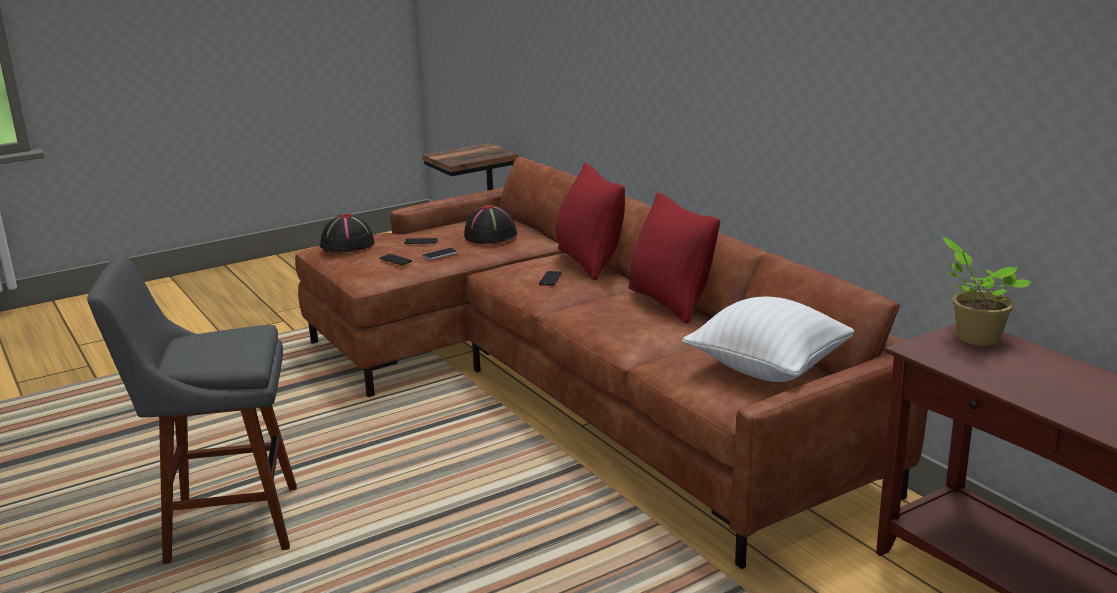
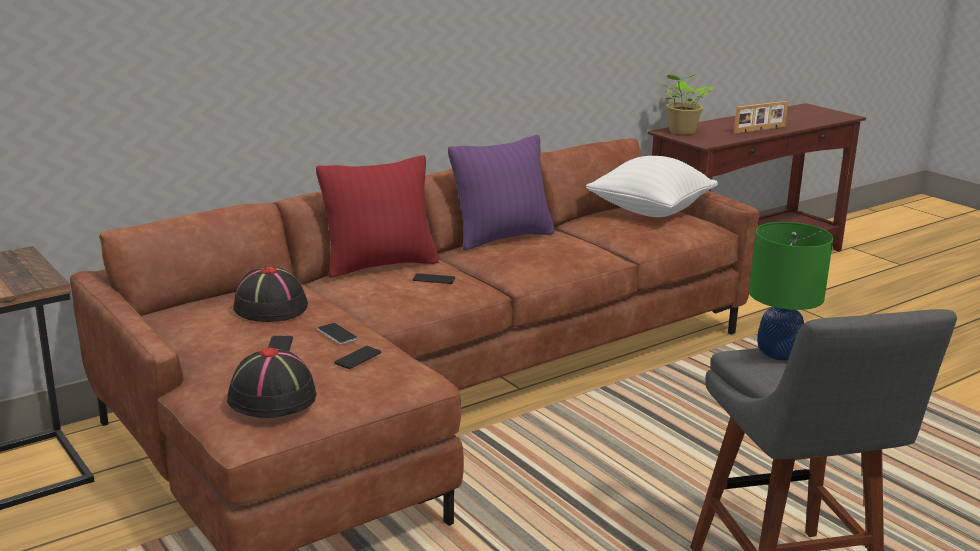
camera: 95 degrees left, 0 degrees up
red pillow [628,192,720,324] -> purple pillow [448,135,555,250]
none -> picture frame [734,101,788,133]
none -> green table lamp [749,222,833,360]

